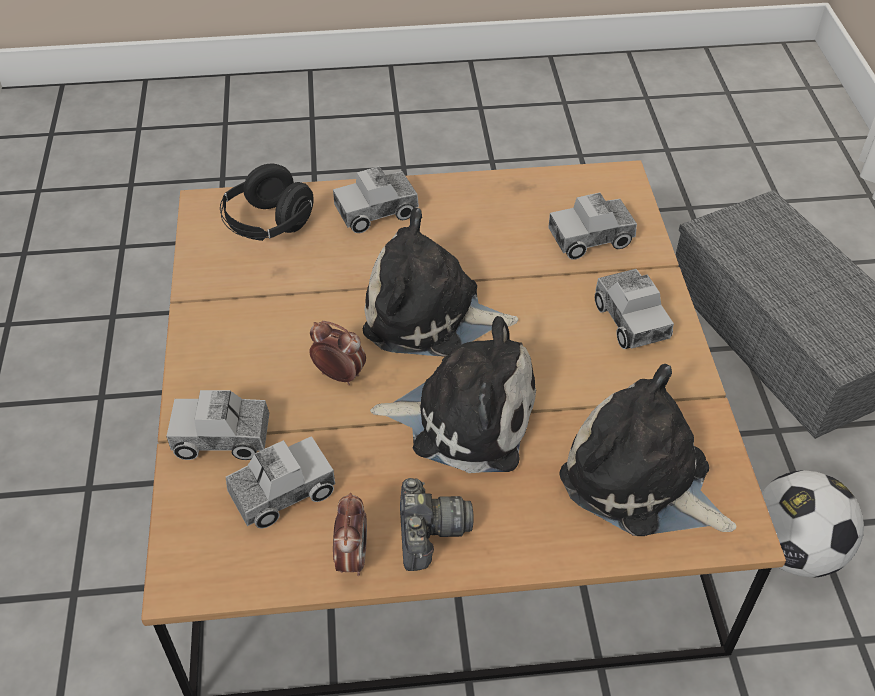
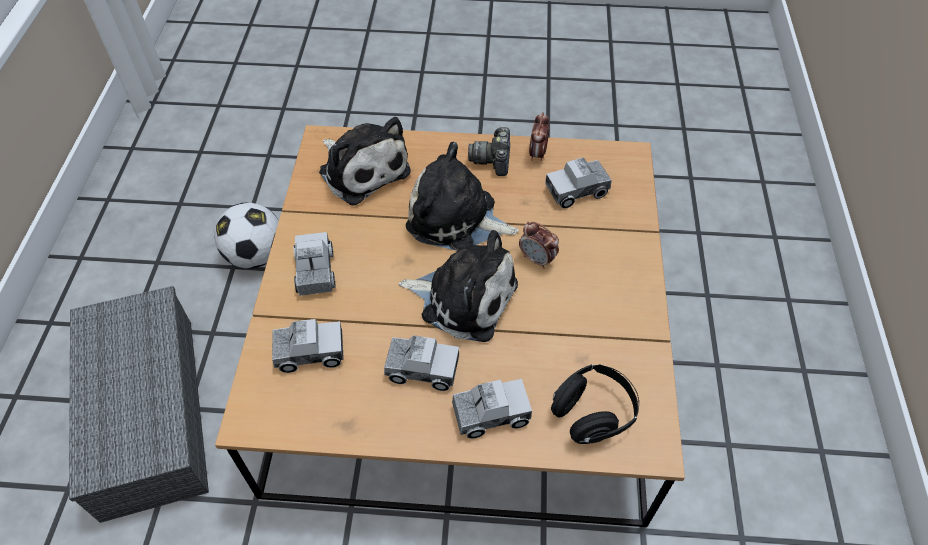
camera: 170 degrees left, 5 degrees up
toy truck [167,390,269,460] -> toy truck moved to [384,335,459,391]

